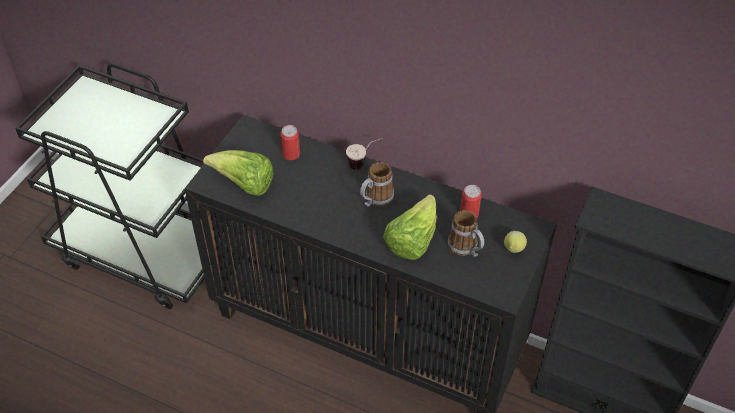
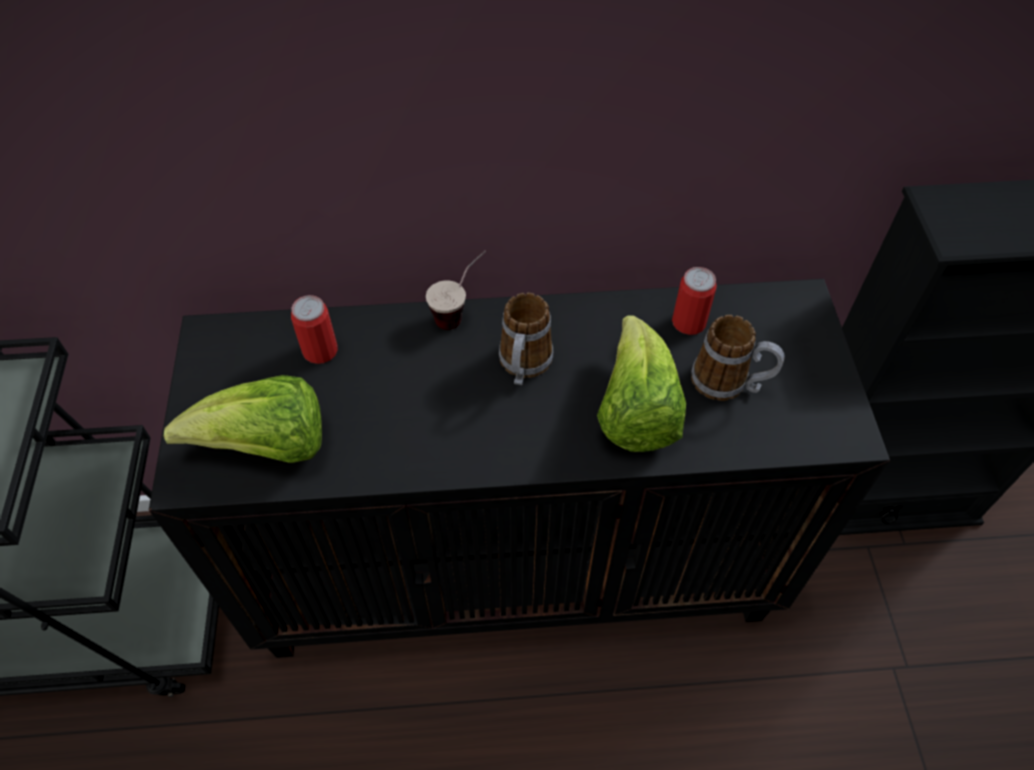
camera: 30 degrees left, 5 degrees up
lemon [504,231,527,253] -> none

